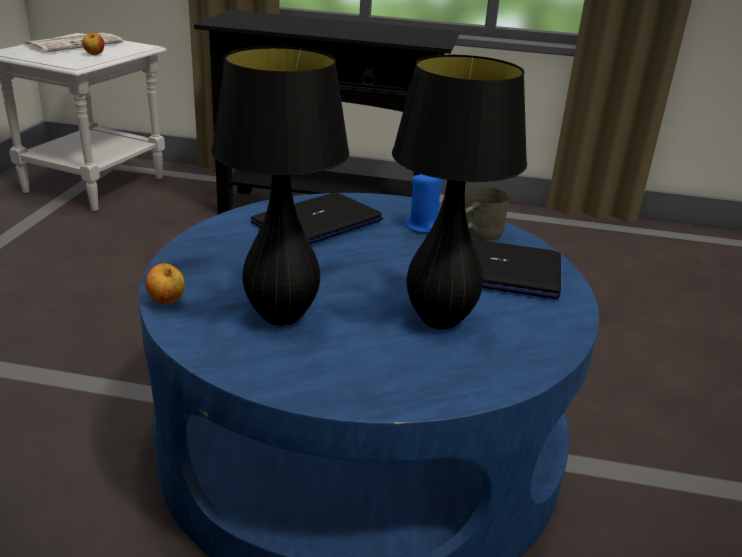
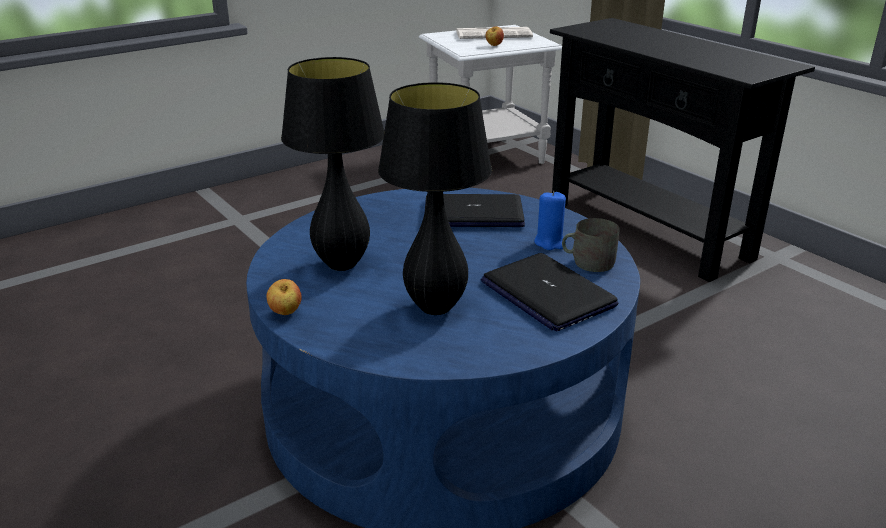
camera: 45 degrees right, 0 degrees up
apple [145,263,185,304] -> apple moved to [266,279,302,315]

